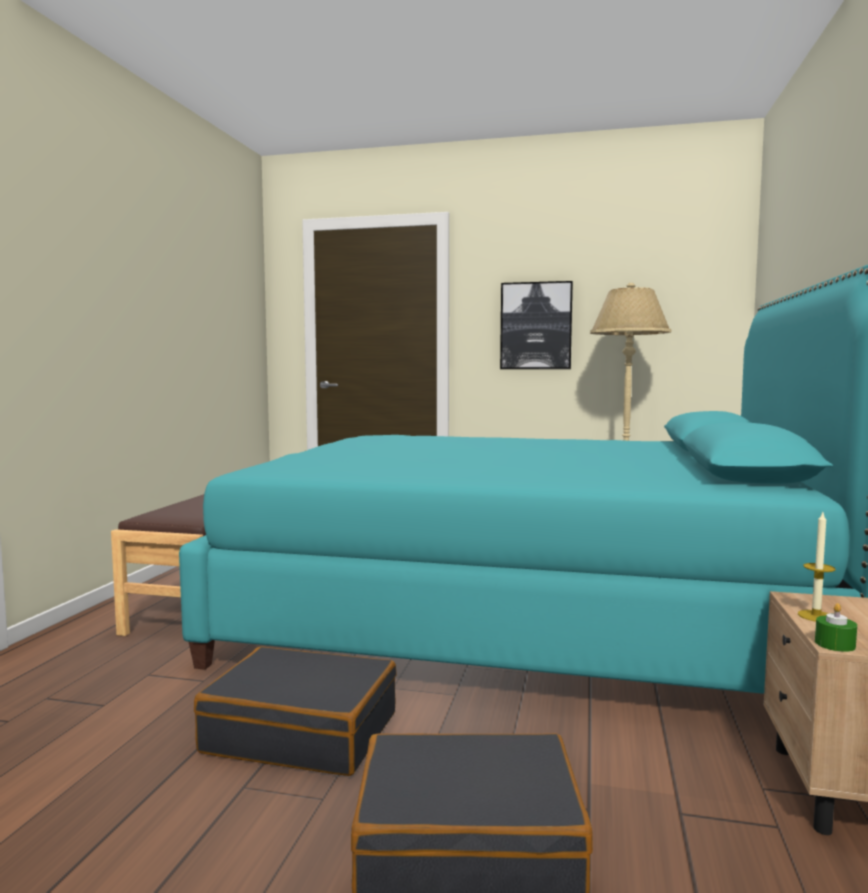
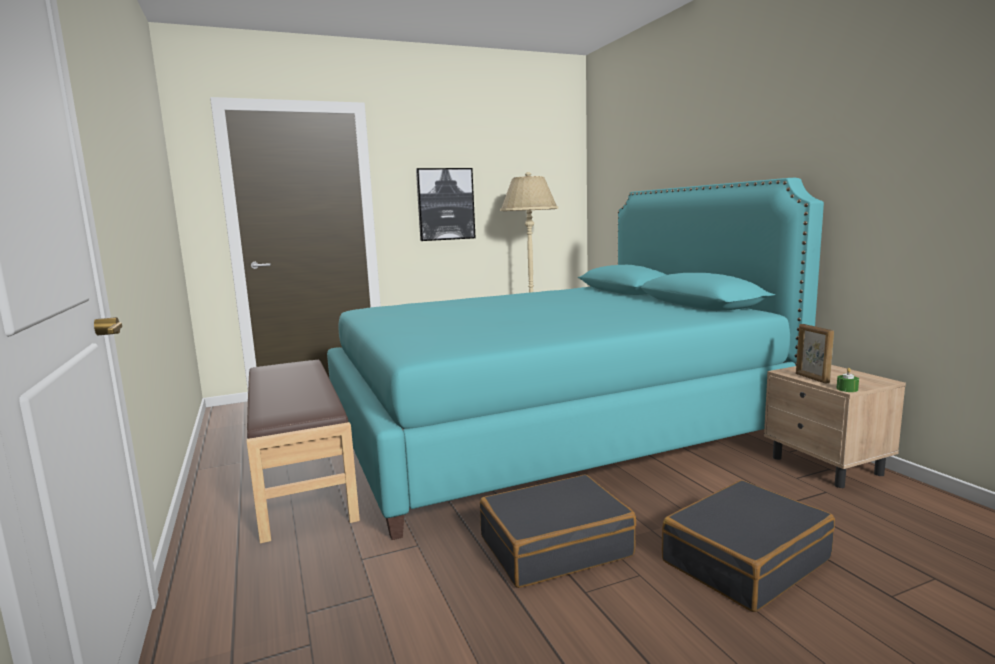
camera: 35 degrees left, 5 degrees up
candle [798,513,835,621] -> picture frame [796,324,834,384]

